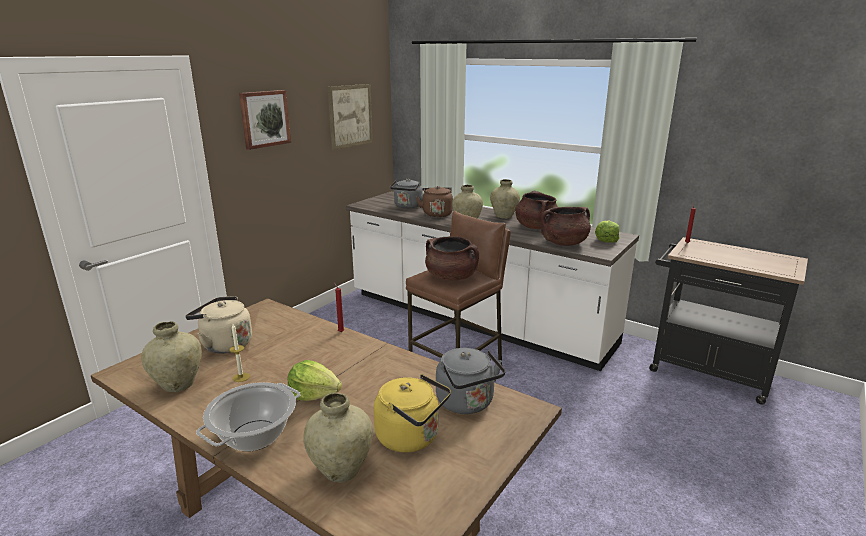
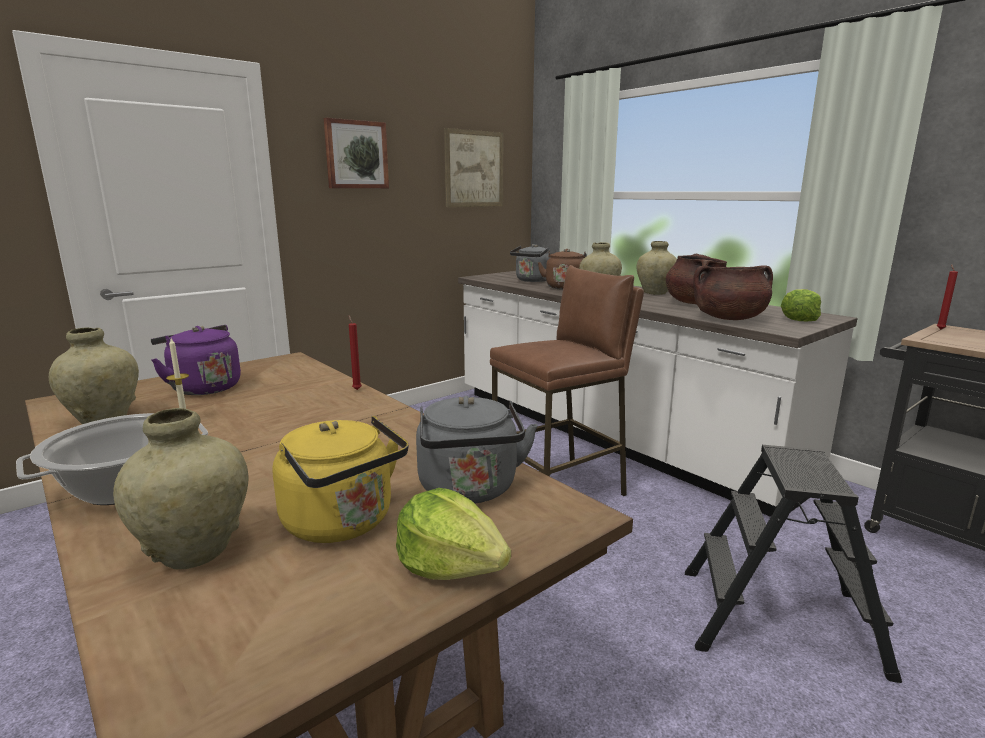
camera: 15 degrees right, 5 degrees down
beige kettle [185,296,252,353] -> purple kettle [151,325,241,395]
lettuce [288,360,342,401] -> lettuce moved to [396,488,511,580]
brown cooking pot [425,236,479,280] -> none
none -> black step ladder [685,445,902,683]

